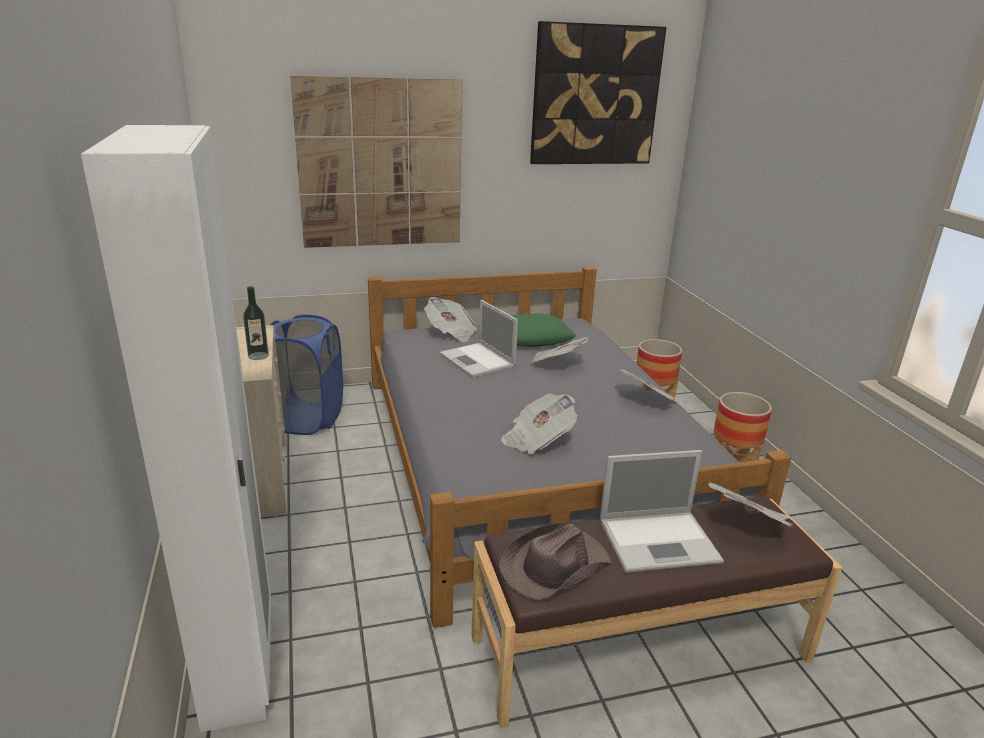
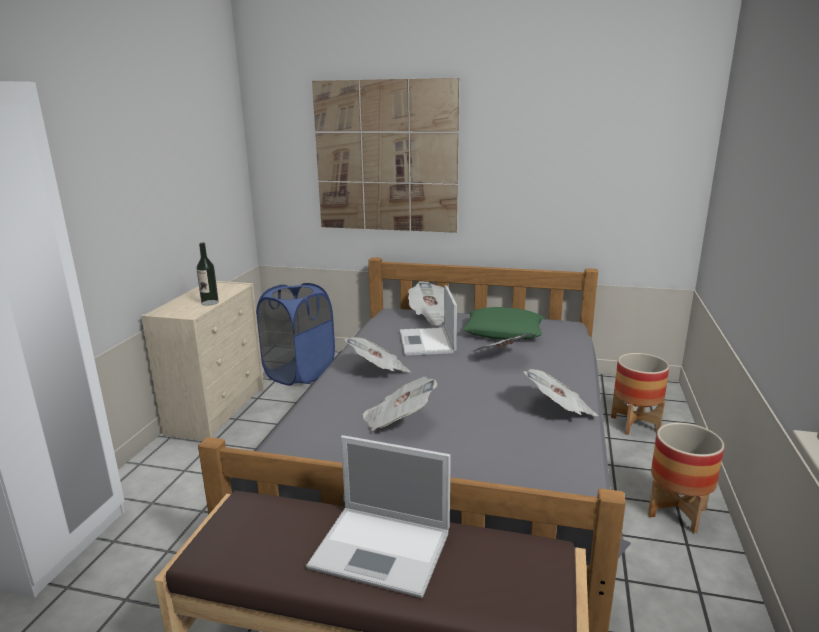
camera: 30 degrees right, 5 degrees down
brown hat [499,523,611,600] -> none
picture [530,21,666,164] -> none
newspaper [708,482,793,527] -> newspaper moved to [344,337,411,372]

